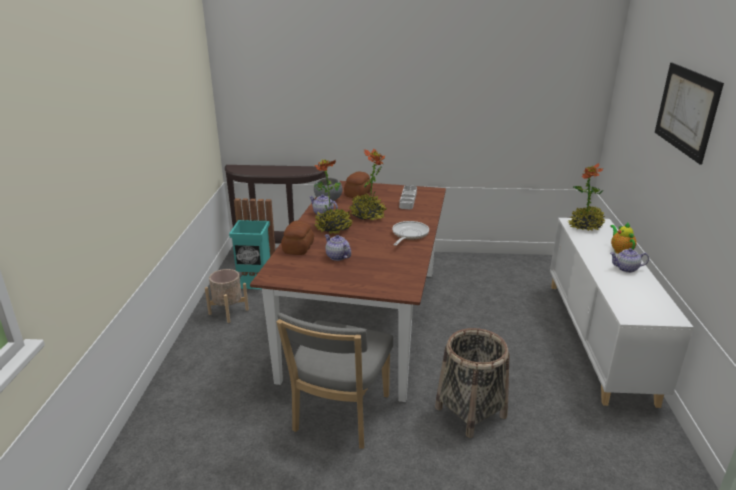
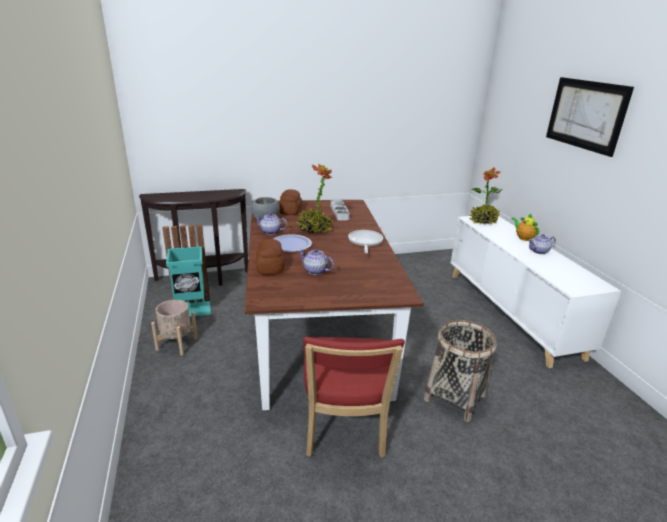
camera: 20 degrees left, 0 degrees up
grey chair [276,313,393,449] -> red chair [303,337,405,458]
potted plant [314,159,354,234] -> plate [274,235,312,252]

